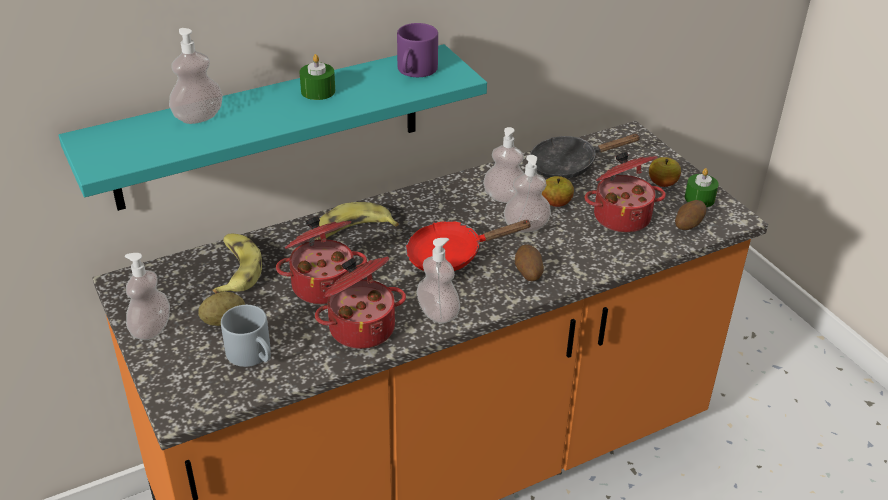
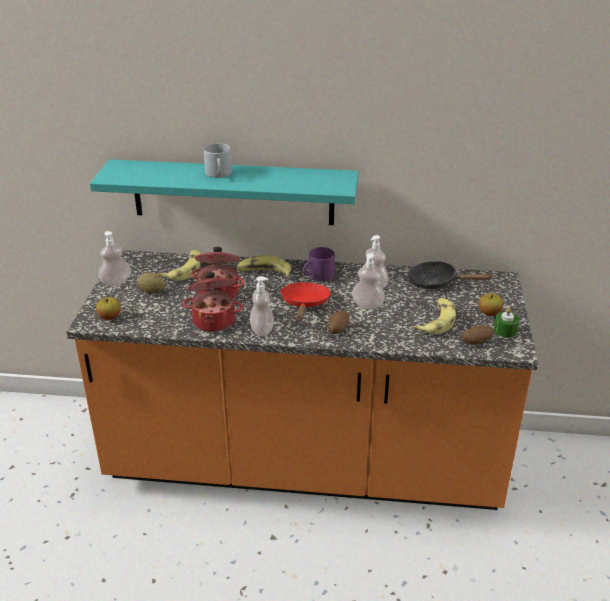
camera: 35 degrees right, 5 degrees down
soap dispenser [169,28,223,124] -> none
grey mug [221,305,271,367] -> grey mug moved to [204,143,232,178]
green candle [299,54,335,100] -> none
purple mug [397,23,438,77] -> purple mug moved to [303,247,335,281]
red frying pan [406,220,532,271] -> red frying pan turned 75 degrees clockwise [280,282,332,322]
apple [542,176,574,207] -> apple moved to [96,297,121,320]
cooking pot [584,152,666,233] -> banana [413,298,456,334]

